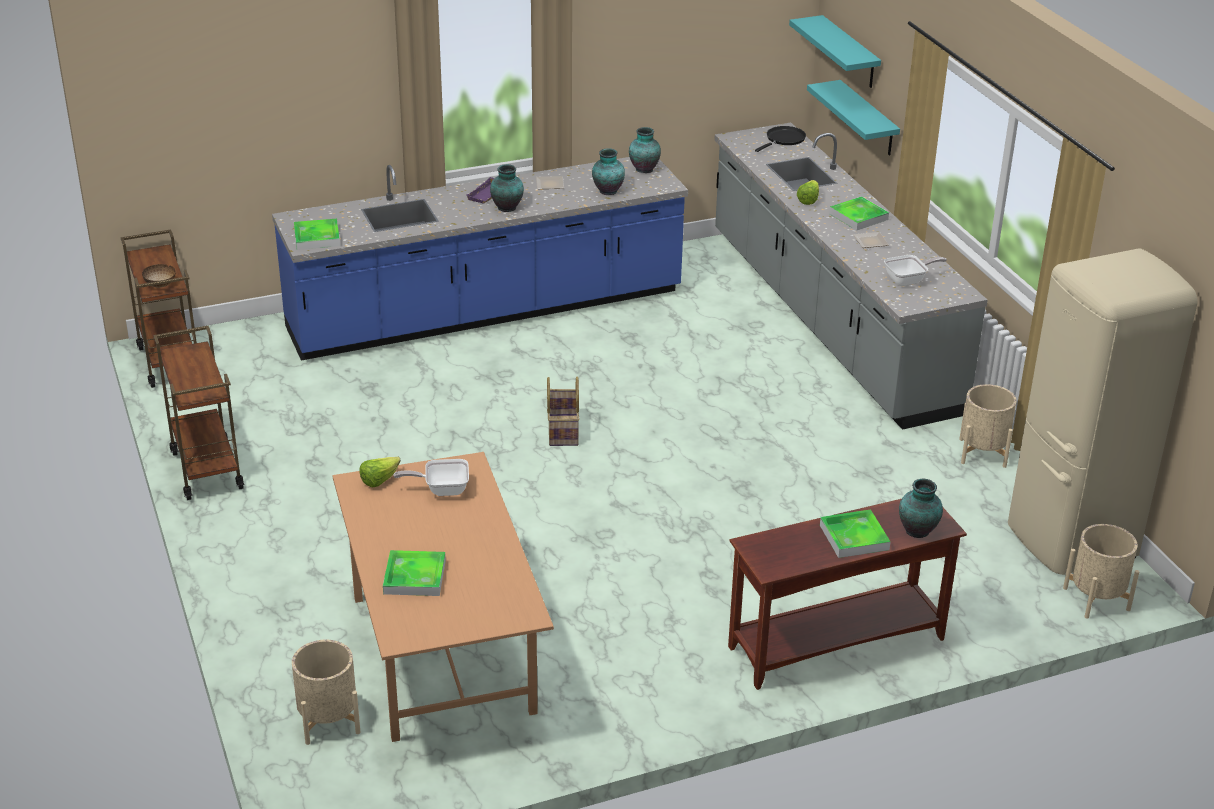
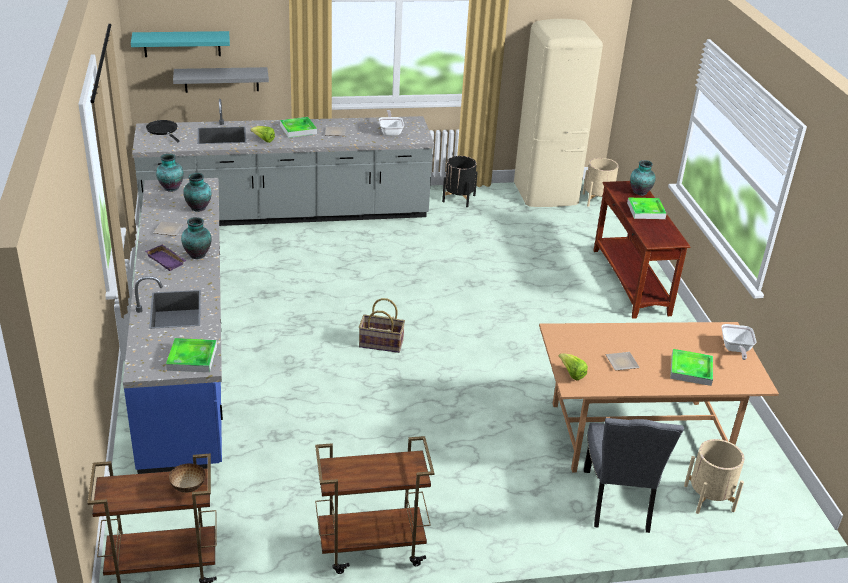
camera: 80 degrees left, 0 degrees up
frying pan [394,459,469,496] -> frying pan moved to [721,324,756,360]
turquoise shelf [807,80,900,156] -> grey shelf [173,67,269,93]
beige planter [959,384,1017,468] -> black planter [442,156,478,207]
none -> grey chair [584,418,684,533]
none -> plate [605,352,640,371]

